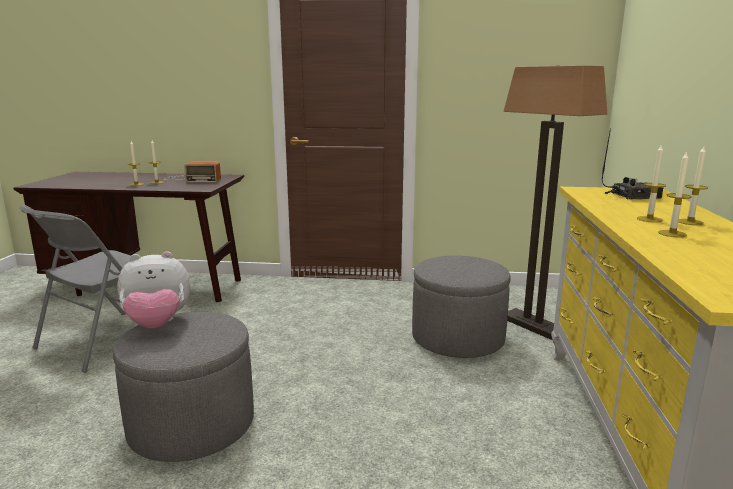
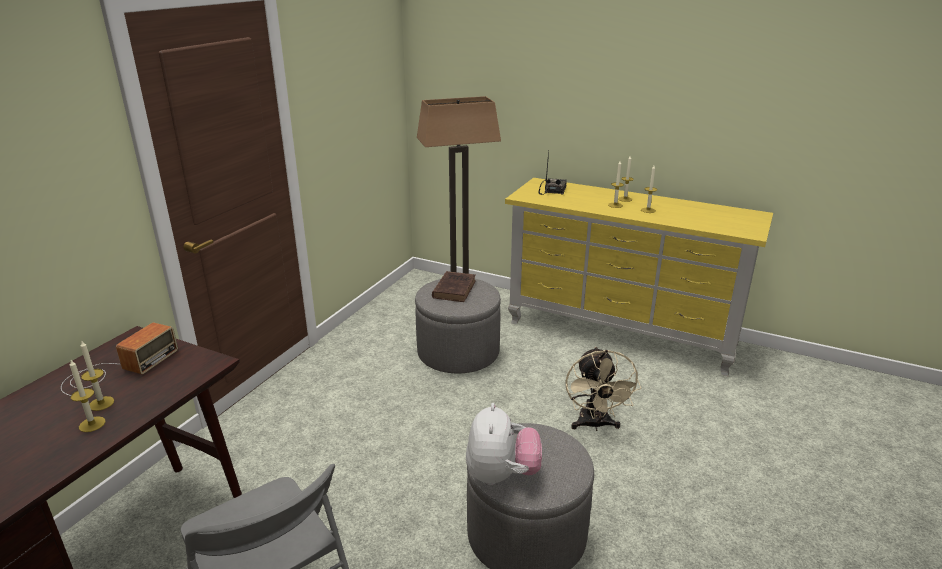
camera: 70 degrees left, 10 degrees up
none -> brown book [432,271,476,302]
none -> beige fan [565,347,641,431]

